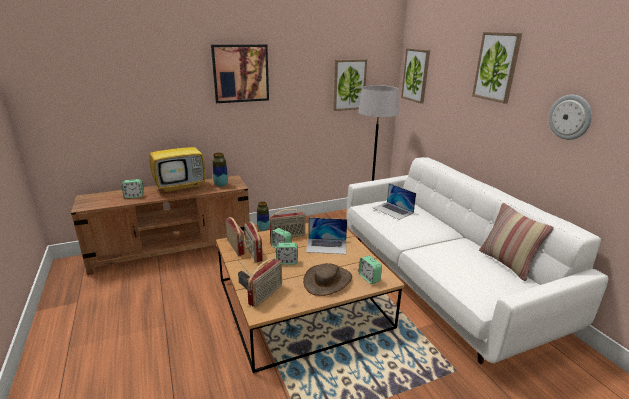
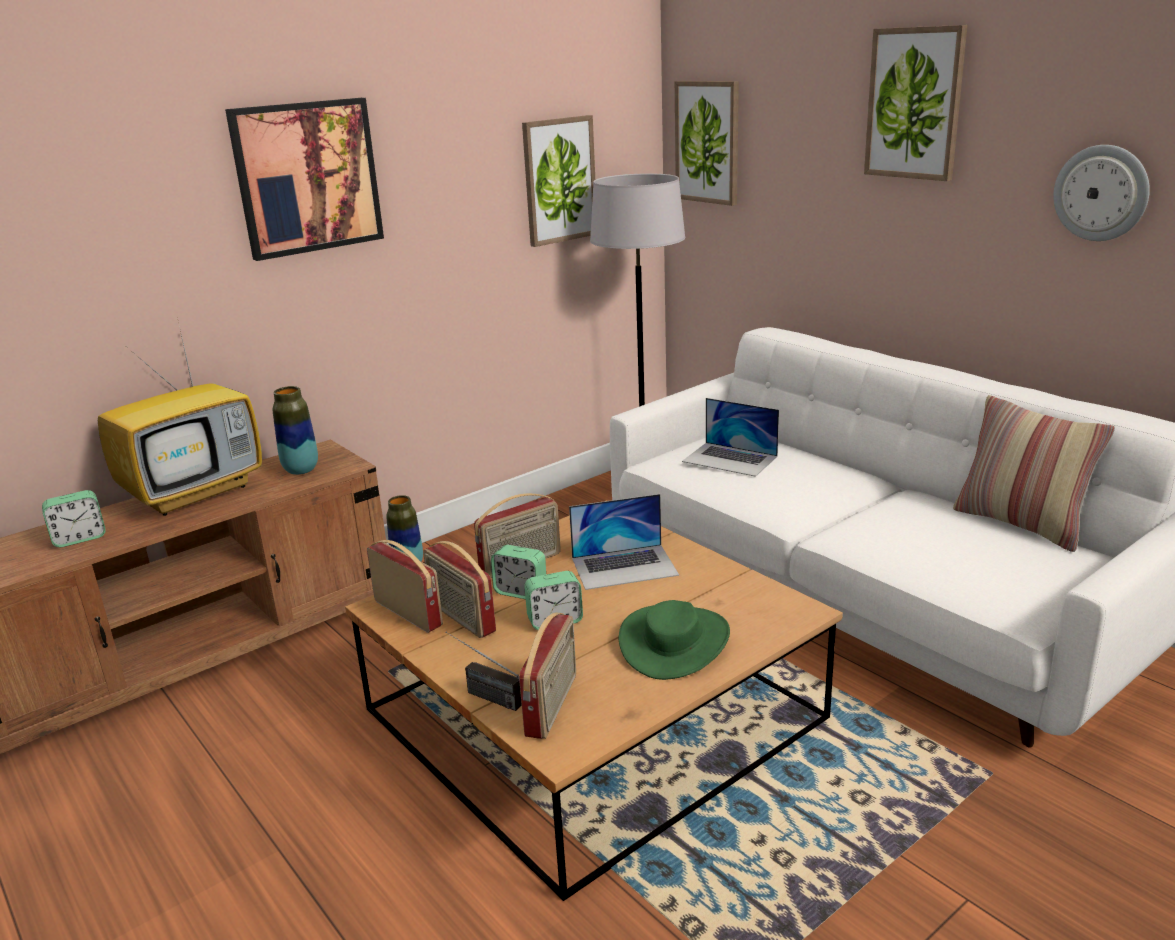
camera: 15 degrees left, 0 degrees up
brown hat [303,263,352,296] -> green hat [619,600,730,680]
alarm clock [359,256,382,284] -> none

